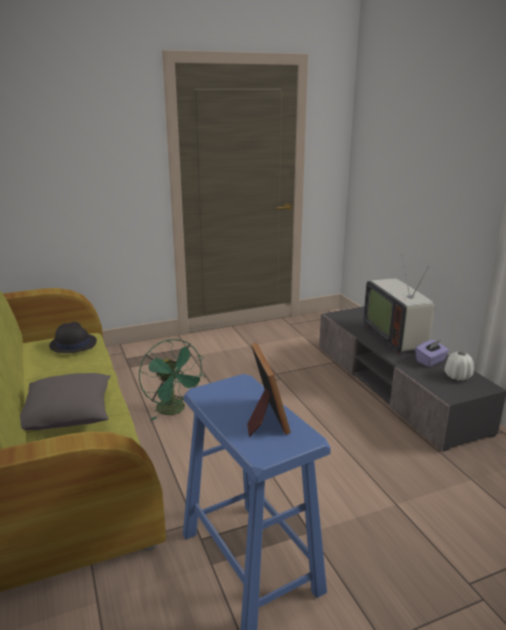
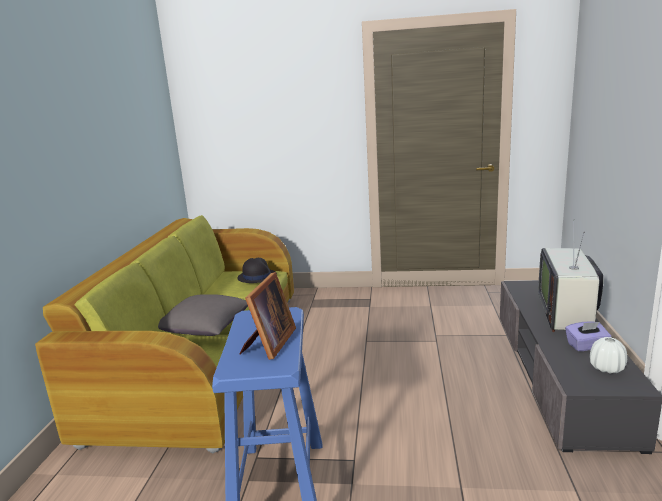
camera: 30 degrees right, 5 degrees down
green fan [139,339,205,421] -> none

